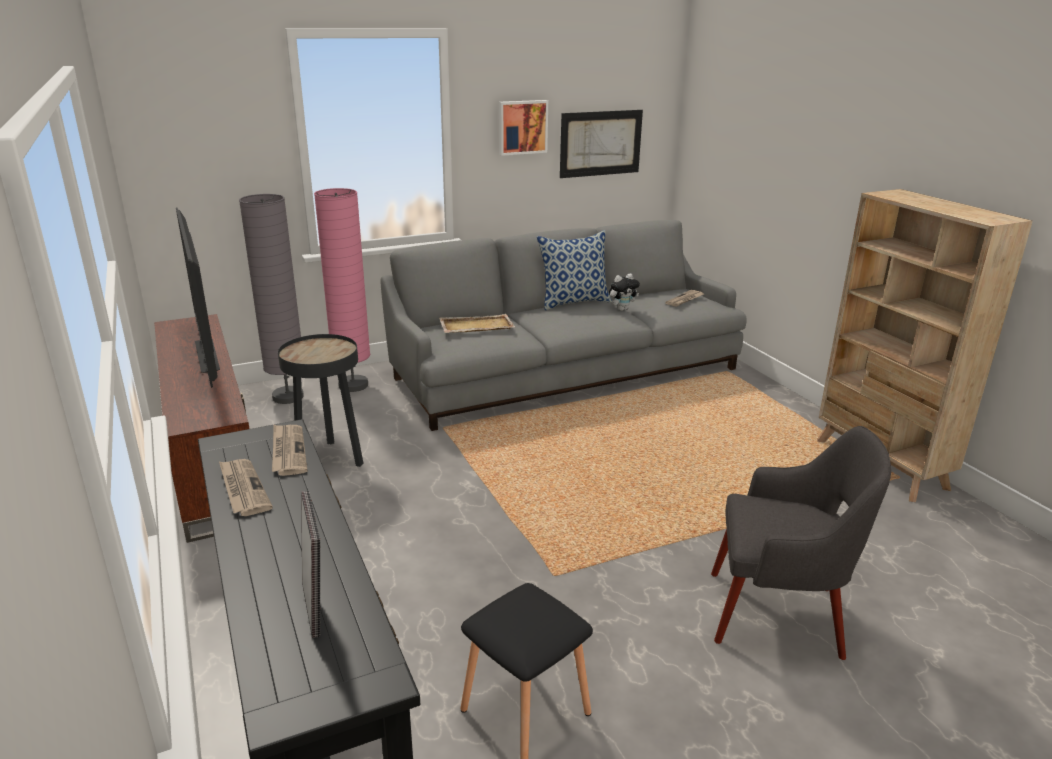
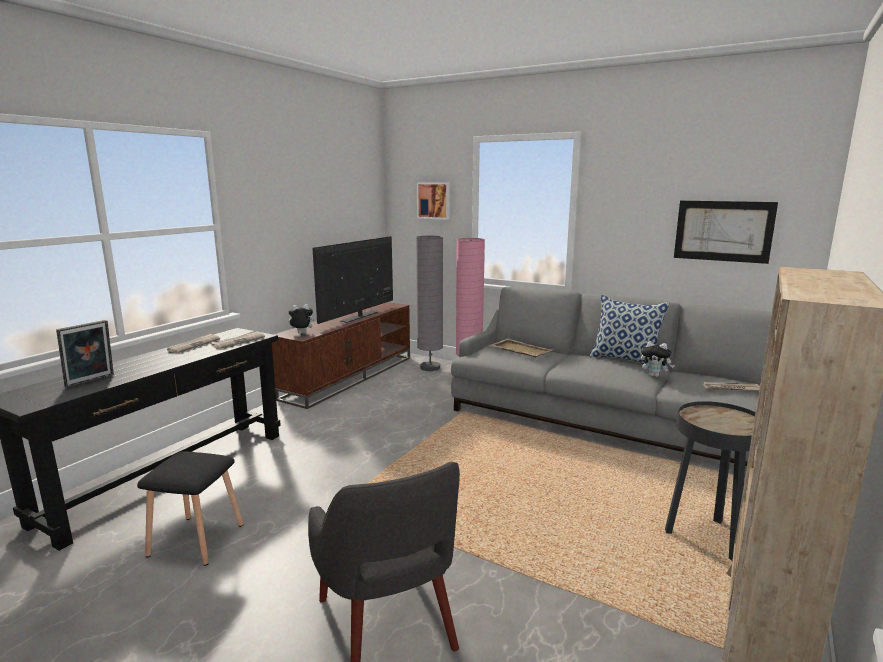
camera: 55 degrees right, 10 degrees down
black side table [278,334,364,467] -> black side table moved to [665,401,756,561]
picture [499,100,548,156] -> picture moved to [417,183,450,220]
none -> plush toy [286,304,314,334]

